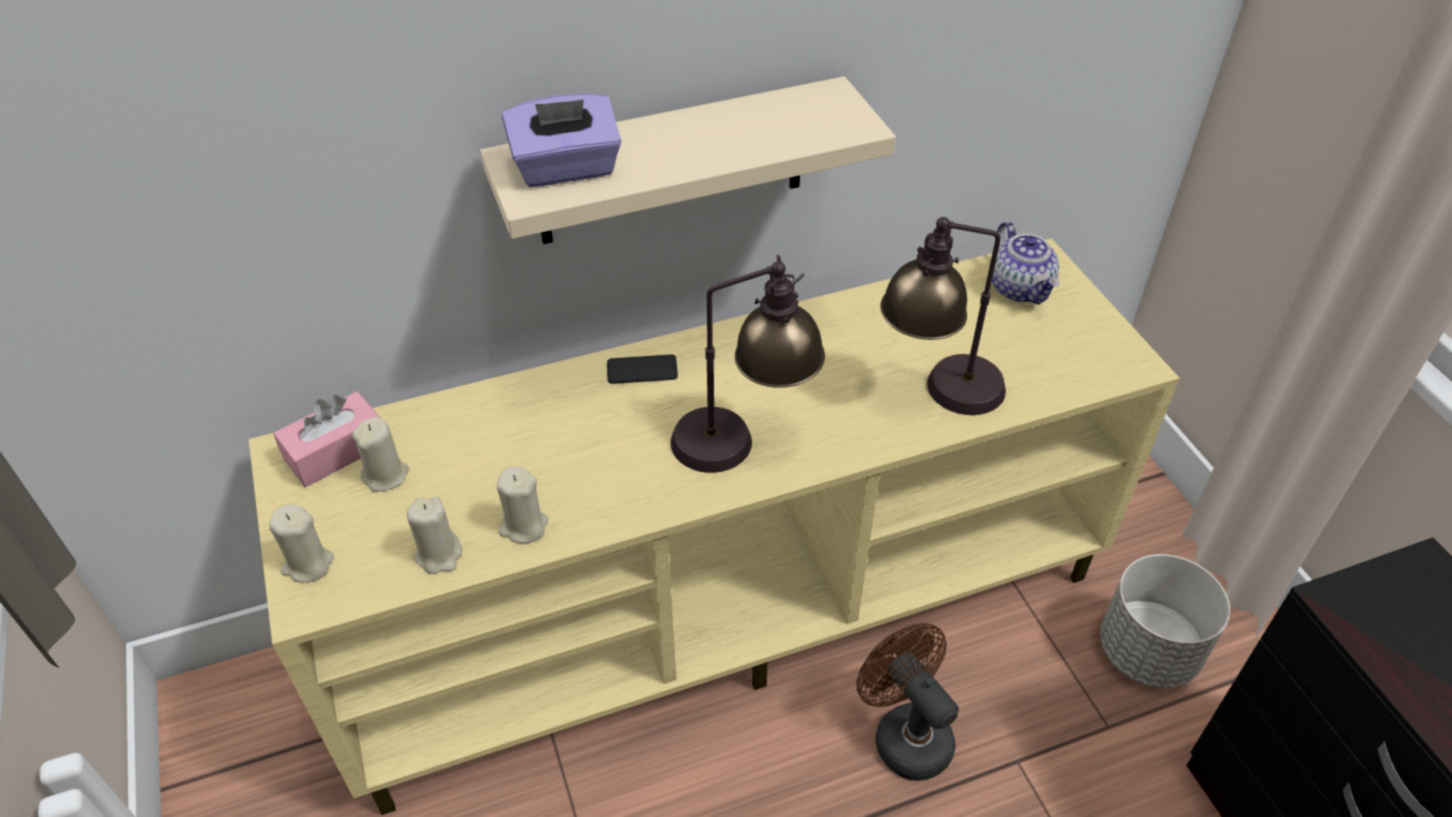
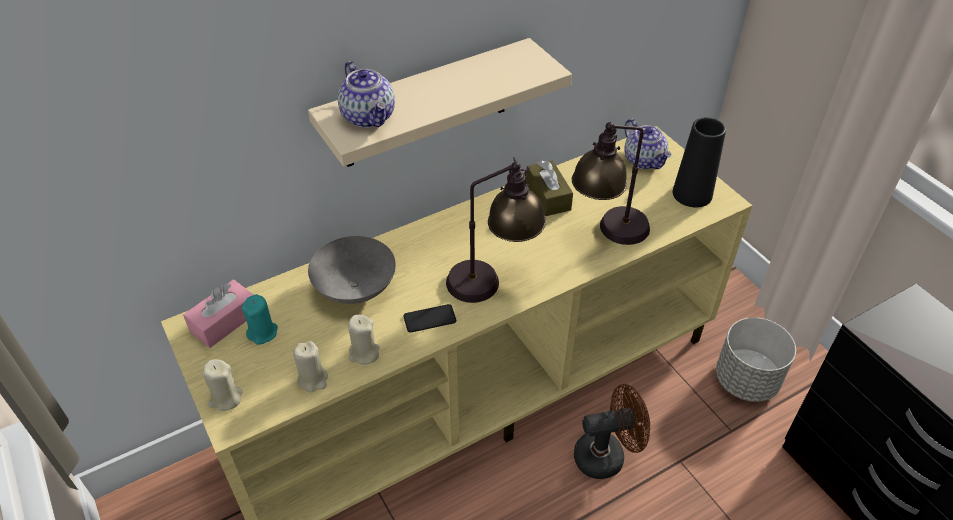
camera: 10 degrees left, 0 degrees up
beige candle [352,417,409,492] -> turquoise candle [242,294,278,345]
purple tissue box [502,94,621,187] -> teapot [337,61,395,128]
phone [607,354,678,384] -> phone moved to [403,304,456,333]
brown fan [857,623,959,781] -> brown fan turned 120 degrees clockwise [574,384,650,479]
none -> grey bowl [308,236,396,304]
none -> brown tissue box [526,160,573,216]
none -> black vase [673,118,726,207]

